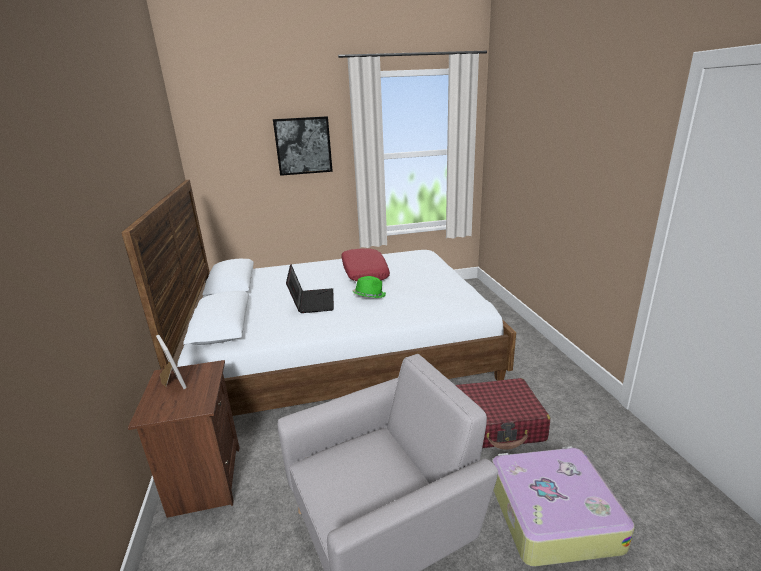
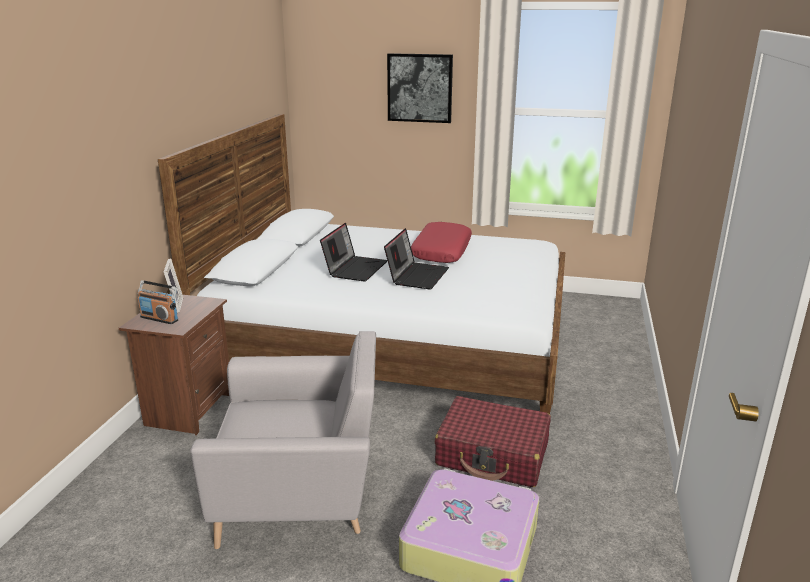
camera: 25 degrees right, 0 degrees up
green hat [352,276,386,298] -> laptop [384,228,449,289]
none -> radio [138,280,178,324]

